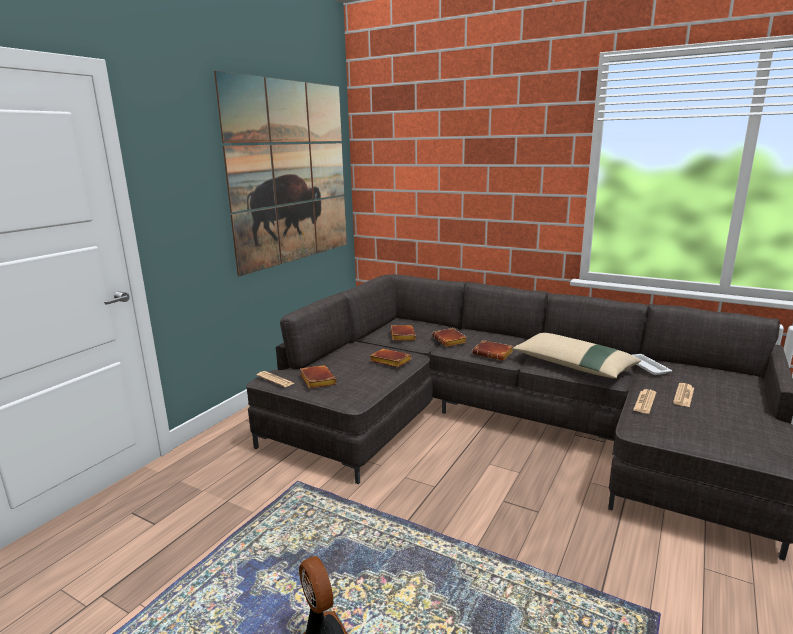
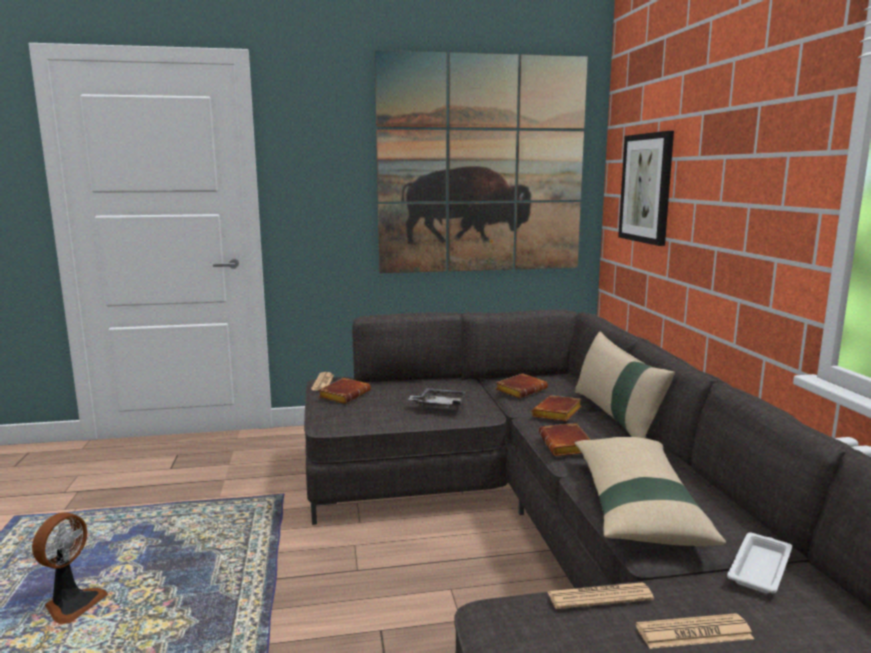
camera: 50 degrees right, 5 degrees down
brown book [369,349,412,367] -> grey tray [408,388,466,410]
none -> beige pillow [575,332,675,438]
none -> picture [618,131,674,246]

